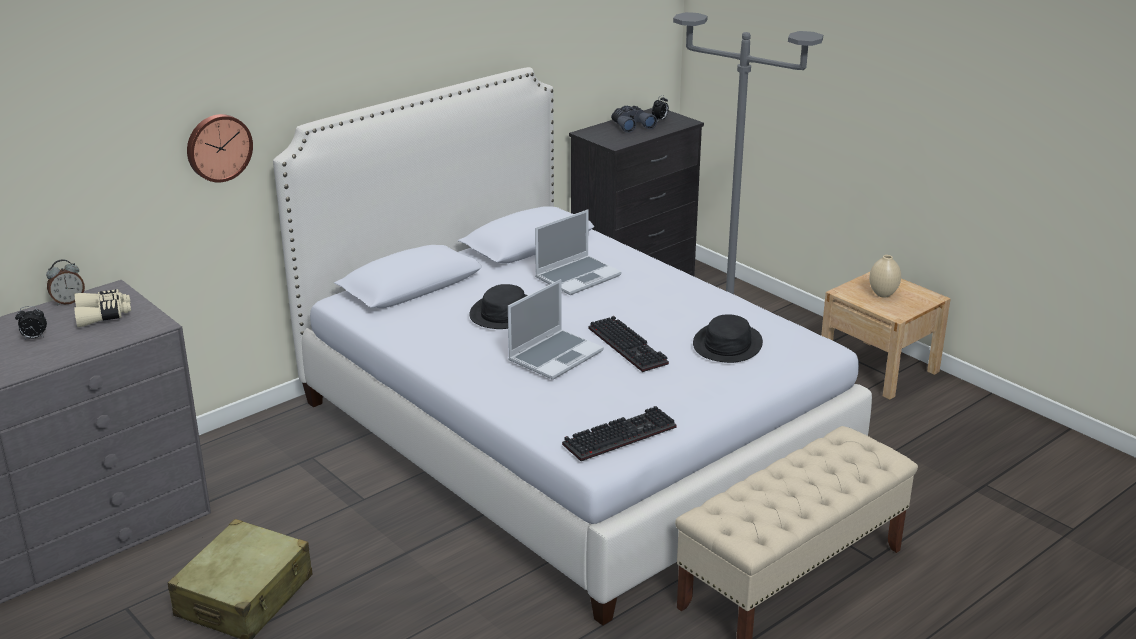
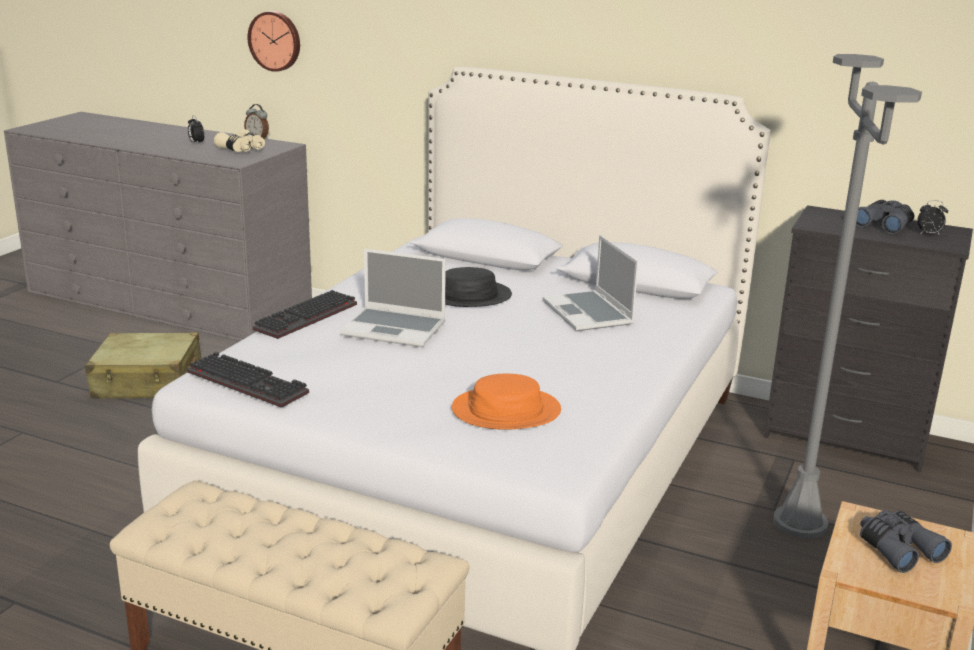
camera: 65 degrees right, 5 degrees down
wall clock [187,114,253,183] -> wall clock moved to [248,11,300,72]
laptop [535,210,622,295] -> laptop turned 45 degrees clockwise [543,235,638,331]
keyboard [589,316,669,372] -> keyboard moved to [253,290,357,339]
black hat [693,314,763,363] -> orange hat [452,374,561,430]
beige vase [869,255,901,298] -> grey binoculars [860,510,952,573]

